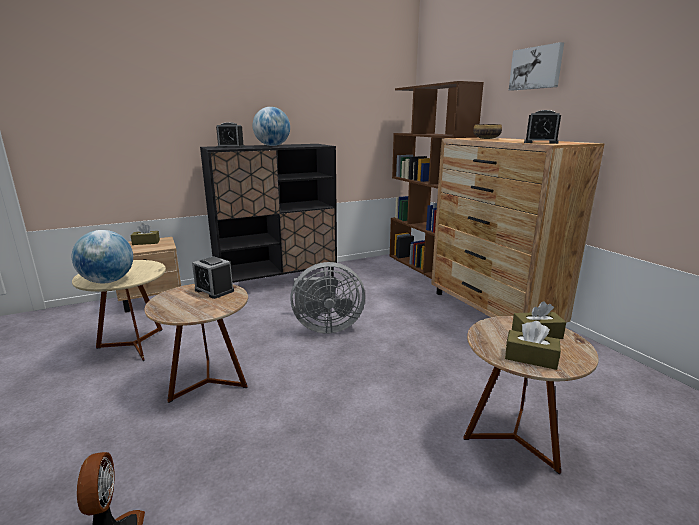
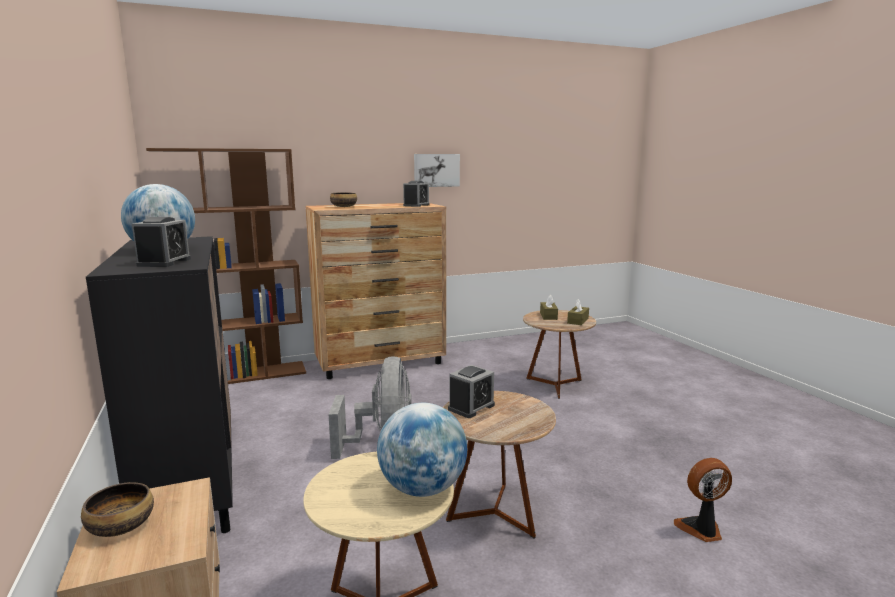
camera: 85 degrees left, 5 degrees down
brown tissue box [130,223,160,245] -> bowl [81,482,154,537]
picture [509,42,564,90] -> picture moved to [414,154,460,187]

